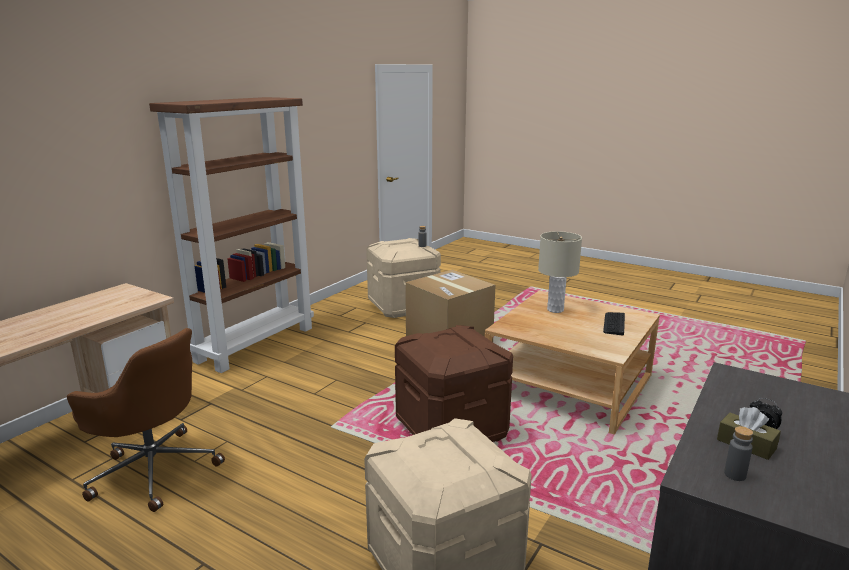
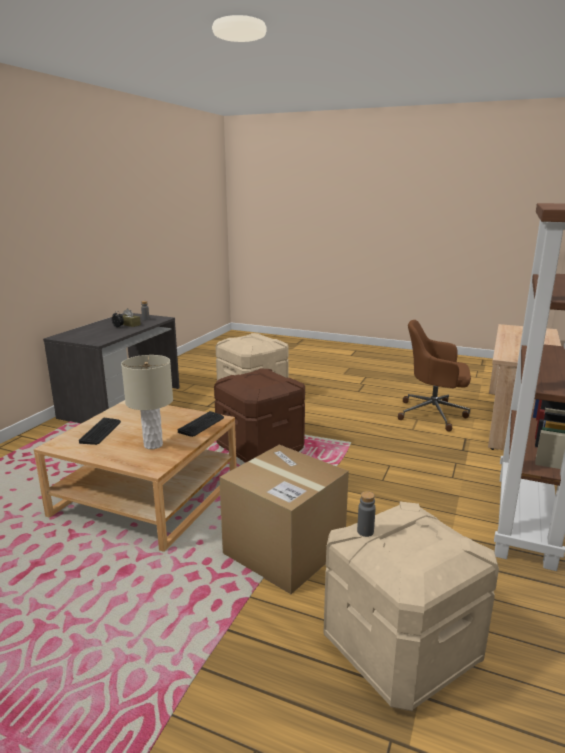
camera: 170 degrees right, 0 degrees up
none -> keyboard [178,411,224,437]

